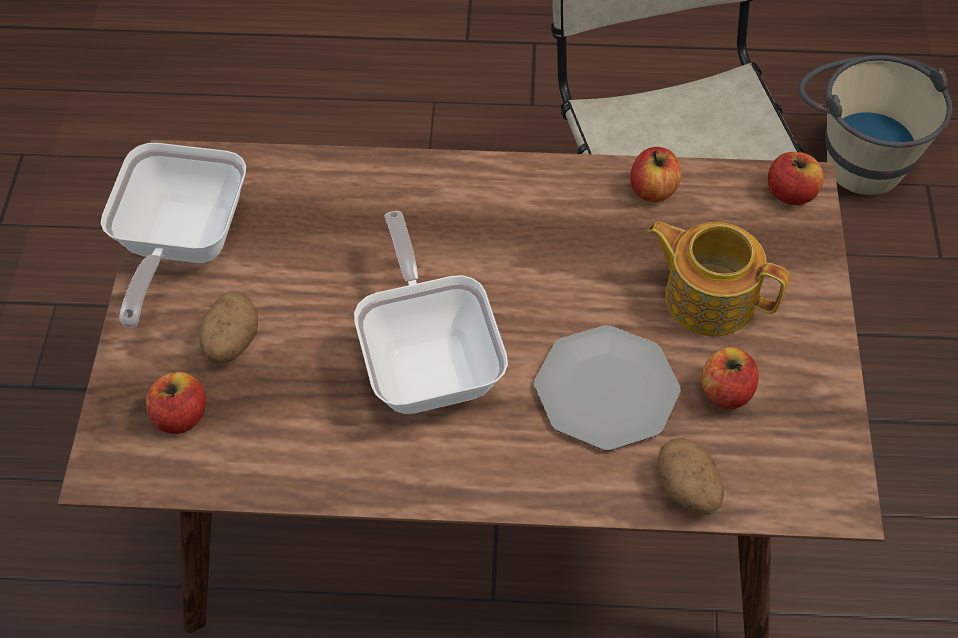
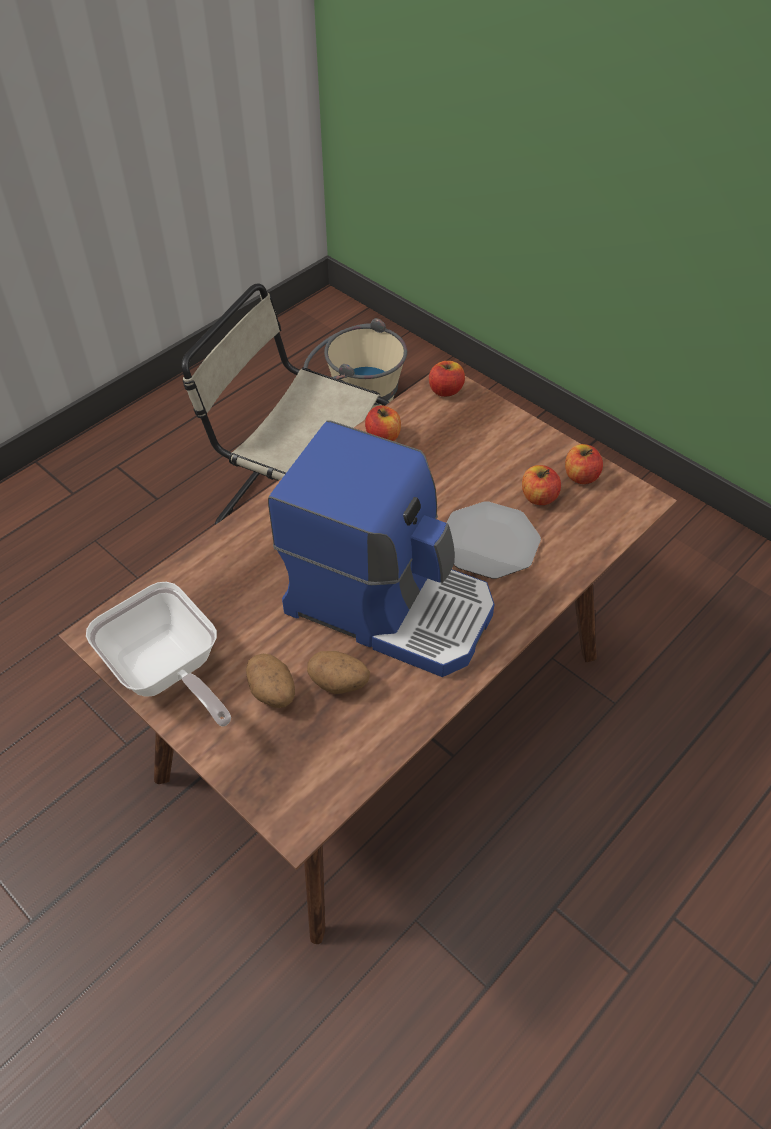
camera: 50 degrees left, 5 degrees down
apple [146,372,206,434] -> apple moved to [565,444,603,484]
frying pan [354,211,508,414] -> coffee machine [268,420,495,677]
teapot [647,221,789,336] -> none
potato [658,438,724,515] -> potato moved to [307,651,370,694]

